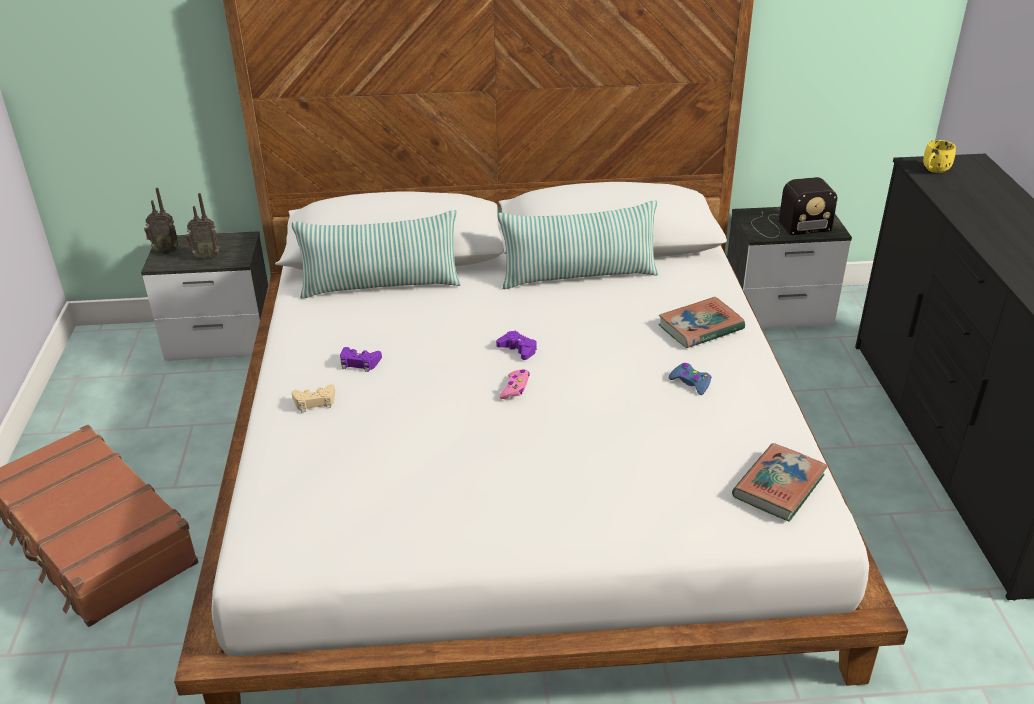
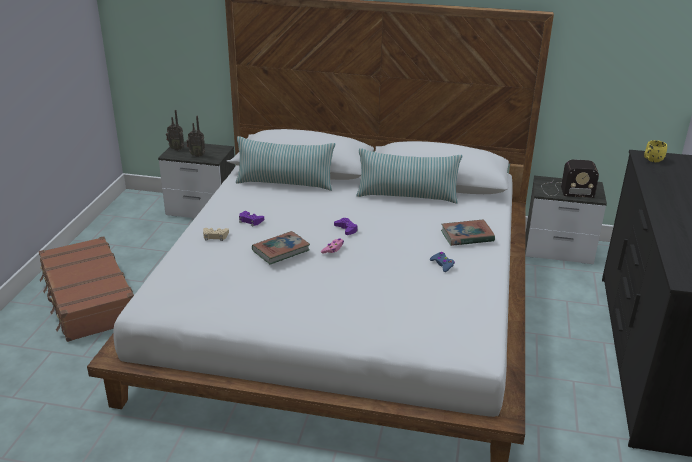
camera: 15 degrees right, 5 degrees down
book [732,443,828,521] -> book moved to [252,231,310,265]

